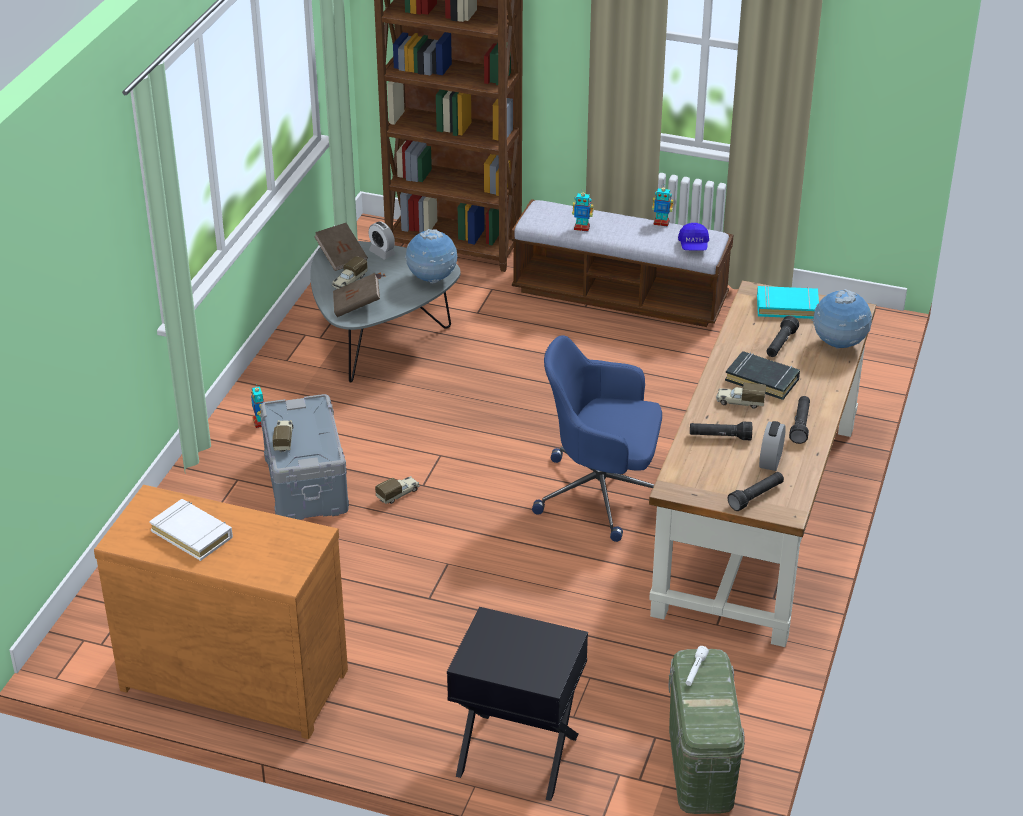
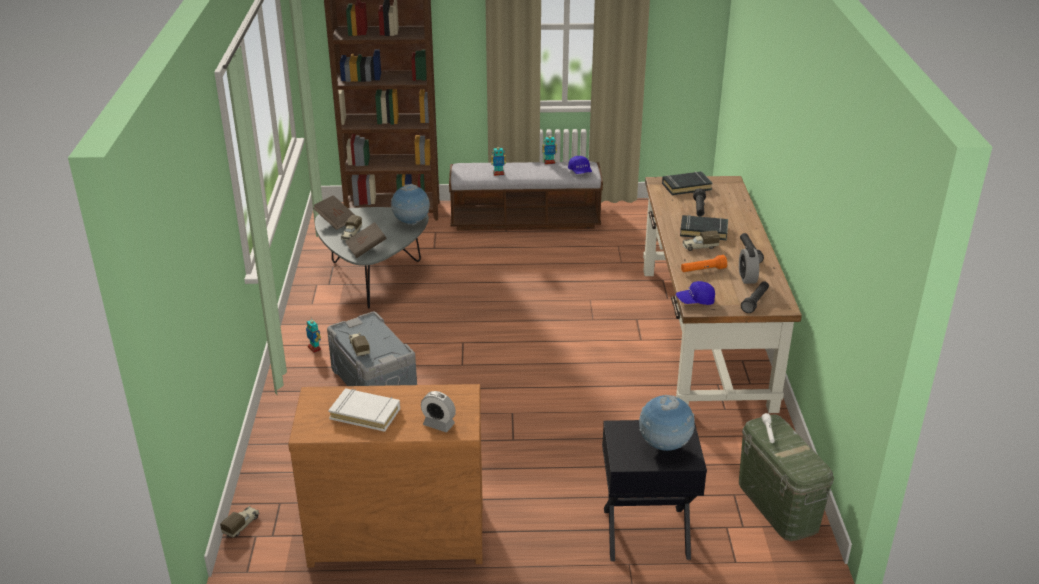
camera: 20 degrees left, 5 degrees down
alarm clock [369,221,396,260] -> alarm clock moved to [421,391,456,432]
toy truck [375,476,419,504] -> toy truck moved to [220,506,259,538]
blue office chair [532,336,662,542] -> none
black flashlight [690,422,752,440] -> orange flashlight [681,255,727,272]
turquoise book [757,285,819,319] -> black book [662,171,713,195]
globe [812,289,872,349] -> globe moved to [639,395,695,451]
none -> blue cap [676,281,715,305]

